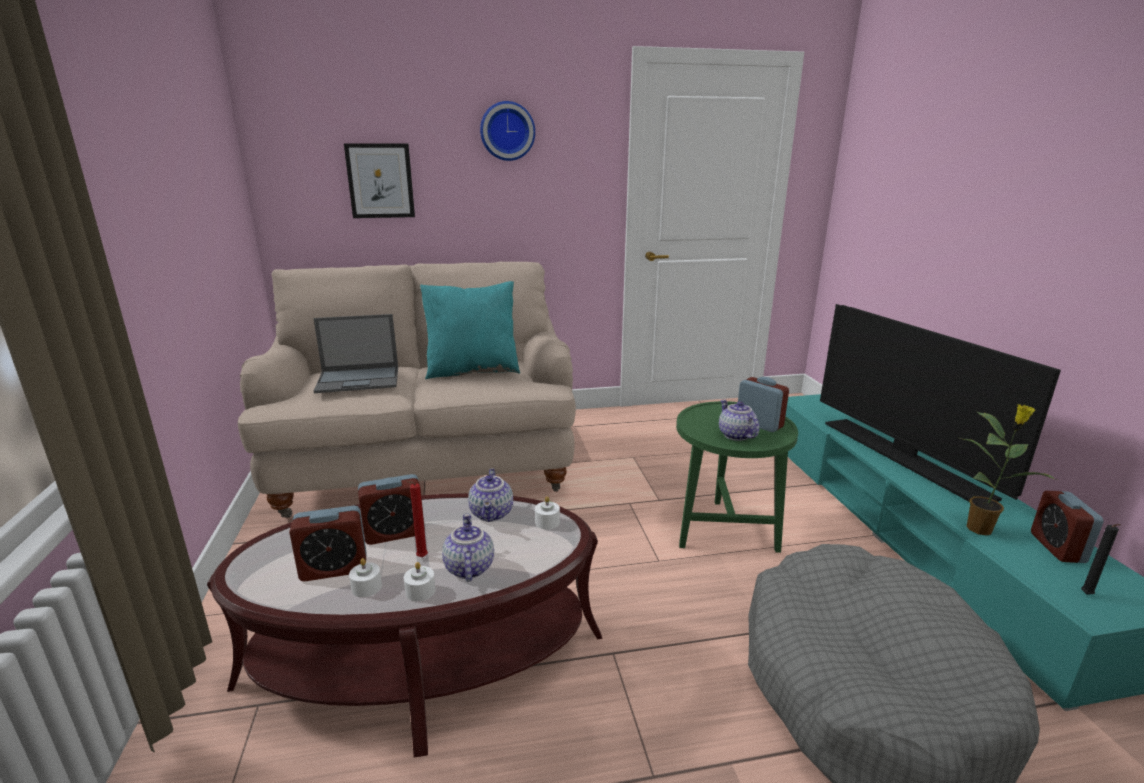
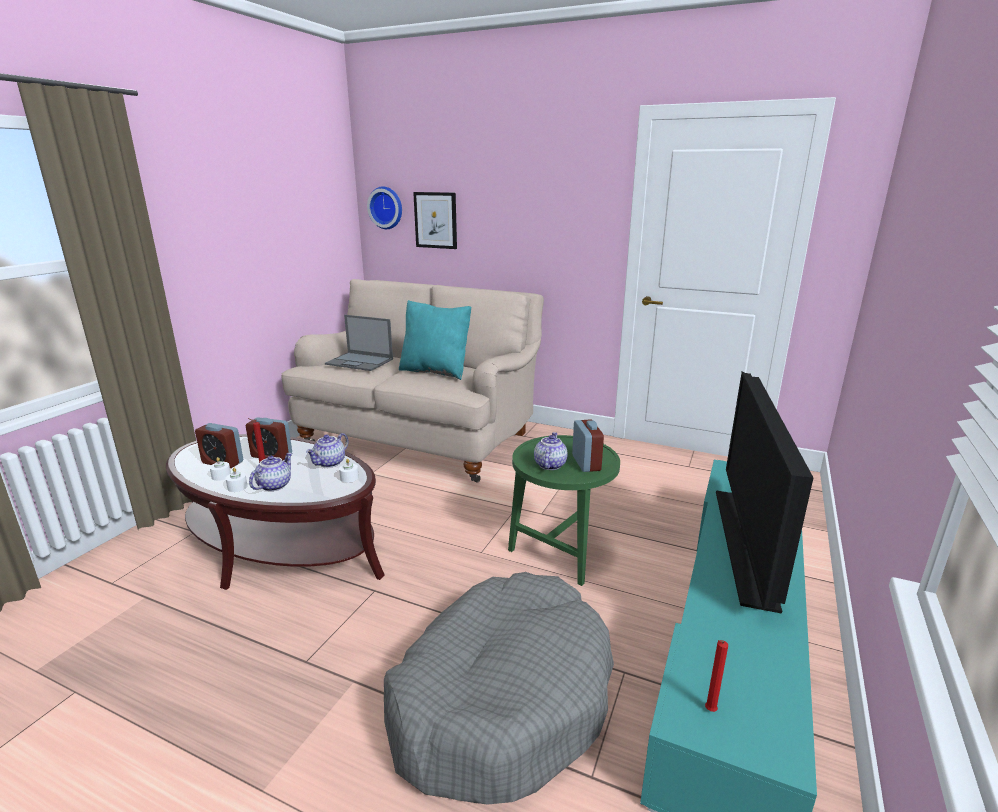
camera: 35 degrees right, 0 degrees up
wall clock [480,101,535,161] -> wall clock moved to [367,186,402,229]
potted plant [959,404,1057,536] -> none
alarm clock [1031,491,1104,563] -> none
black candle [1081,524,1121,594] -> red candle [705,640,728,712]

